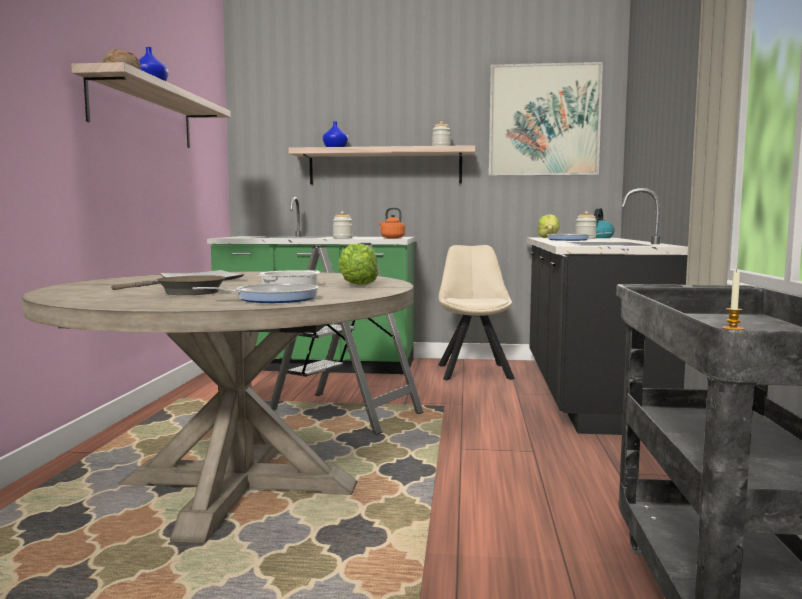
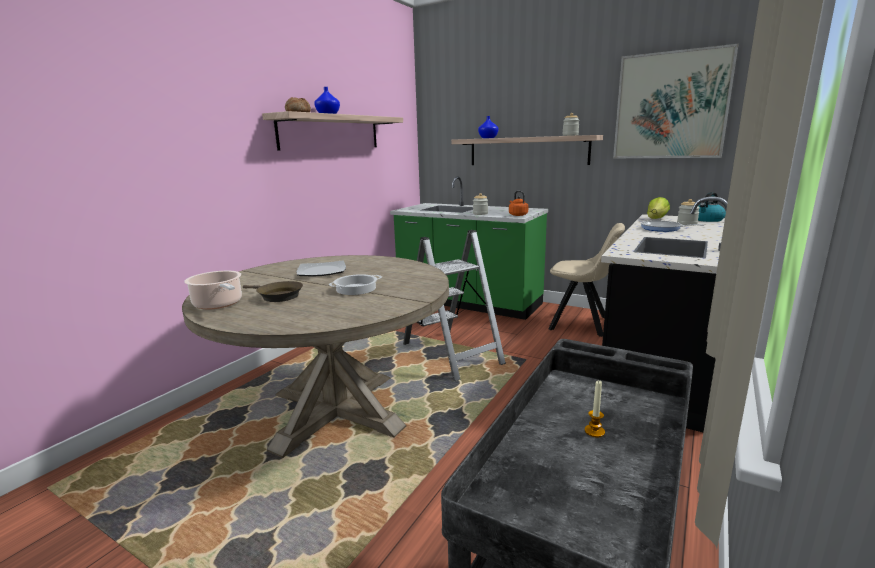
camera: 25 degrees right, 10 degrees up
frying pan [192,283,318,303] -> none
lettuce [338,243,378,285] -> none
beige chair [438,245,515,380] -> beige chair turned 90 degrees clockwise [548,223,625,337]
none -> cooking pot [184,271,242,309]

